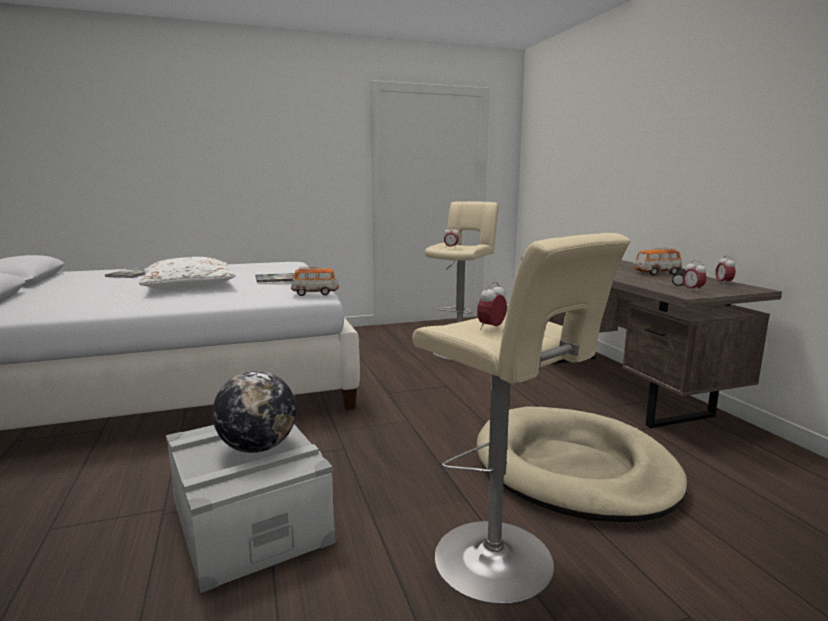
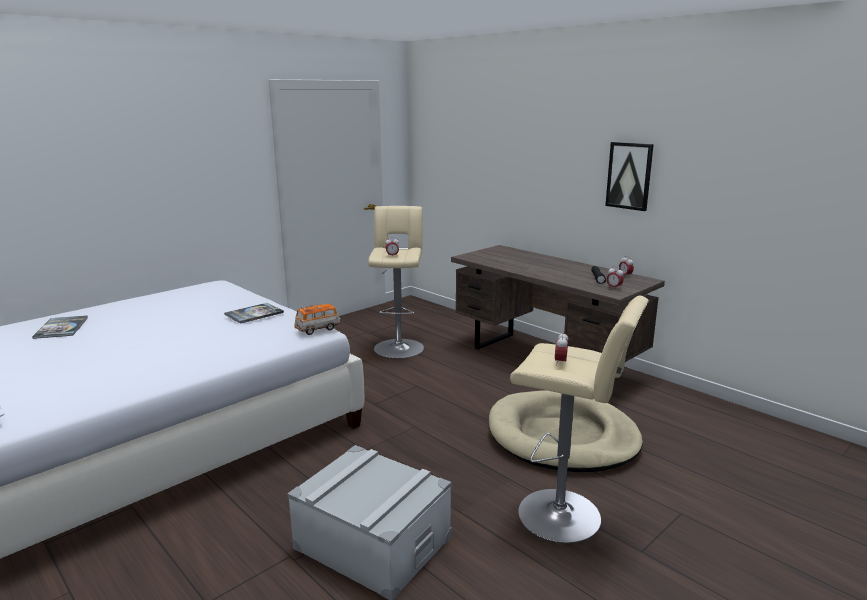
camera: 25 degrees left, 5 degrees up
white pillow [139,257,235,291] -> none
globe [212,371,296,453] -> none
toy car [633,248,682,275] -> none
none -> picture [605,142,654,211]

